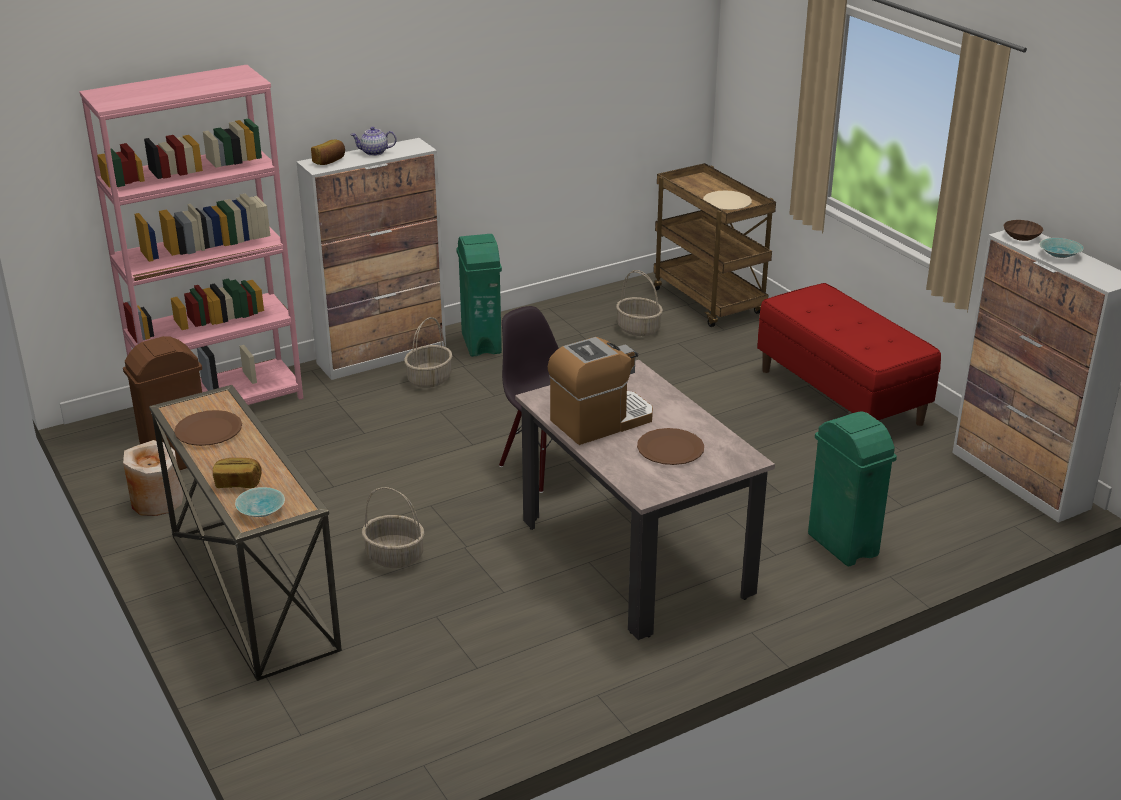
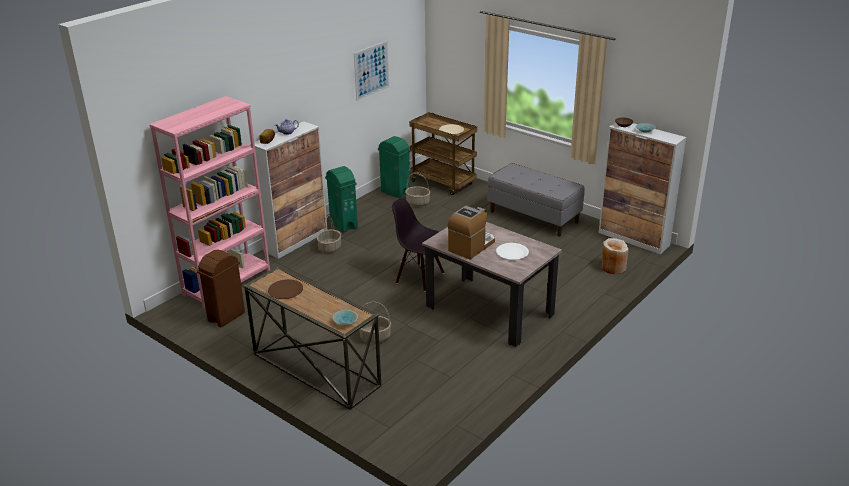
camera: 20 degrees left, 0 degrees up
beige vase [123,440,183,516] -> beige vase moved to [602,238,628,275]
bread [213,458,262,488] -> none
brown plate [637,428,704,465] -> white plate [496,243,529,260]
red bench [757,283,941,426] -> grey bench [488,163,585,237]
green trash can [808,411,897,566] -> green trash can moved to [378,136,411,198]
none -> picture [354,41,389,100]

